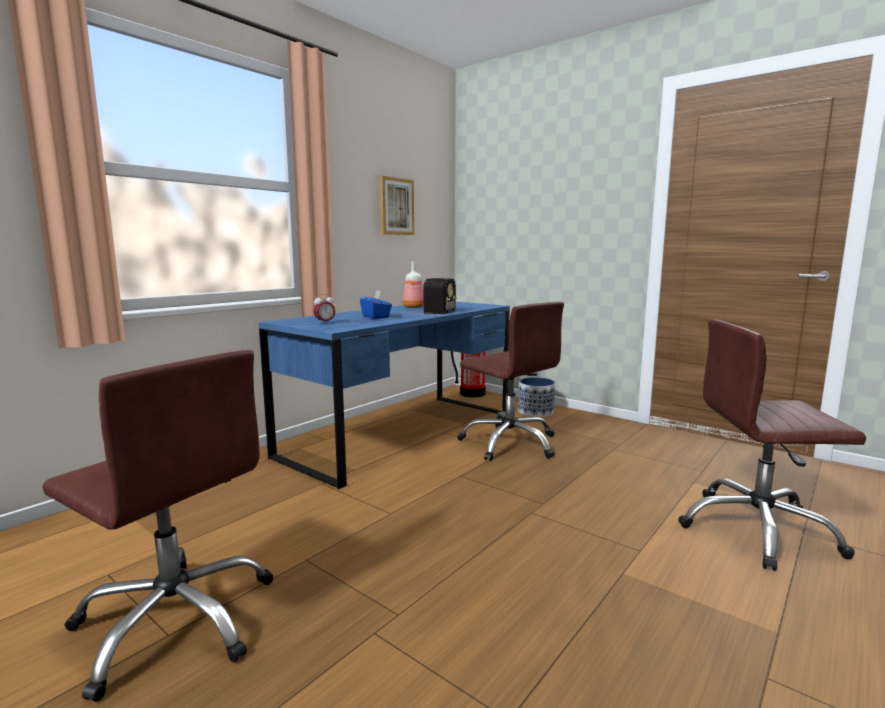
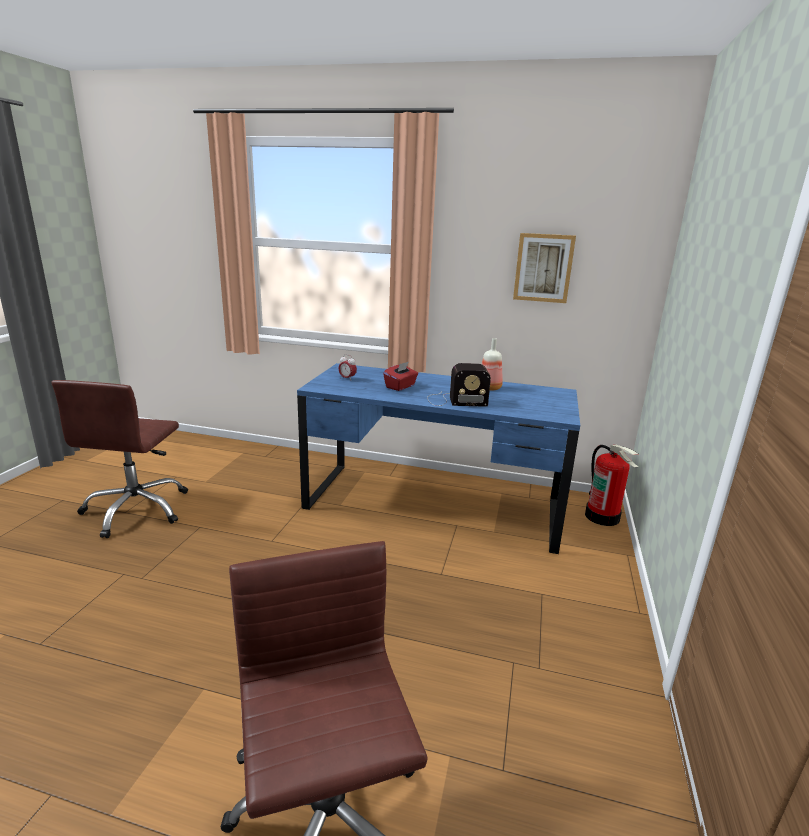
camera: 65 degrees right, 10 degrees up
blue tissue box [360,290,392,319] -> red tissue box [383,362,418,391]
brown office chair [457,302,564,461] -> none
planter [518,377,555,417] -> none

